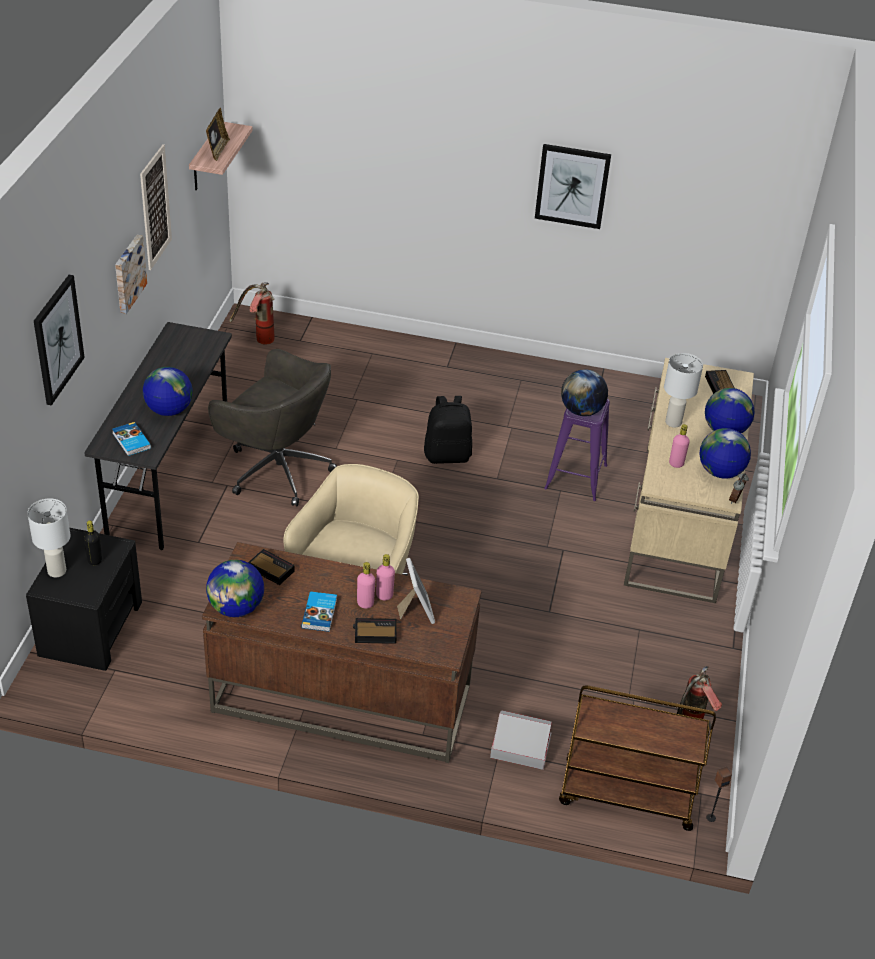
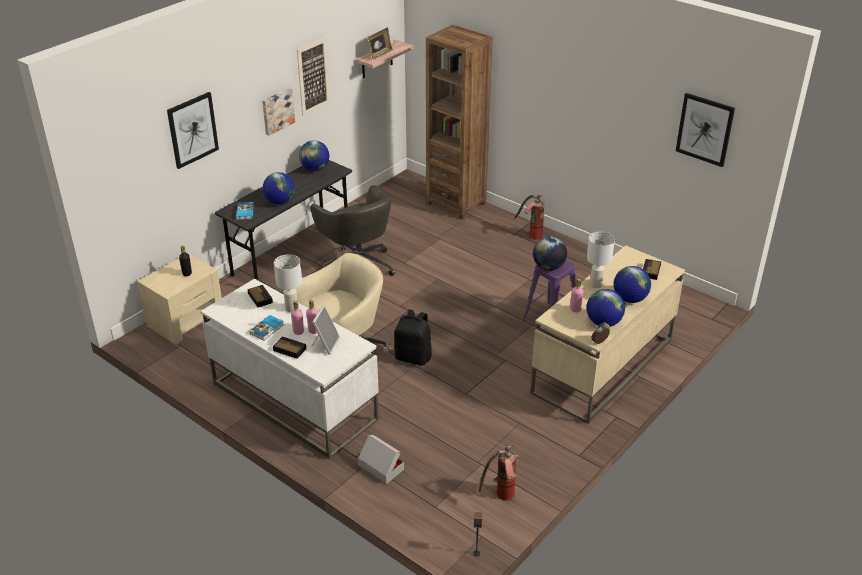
camera: 30 degrees right, 5 degrees down
black nightstand [26,528,142,671] -> beige nightstand [137,254,222,344]
white table lamp [27,498,71,578] -> white table lamp moved to [274,254,302,313]
brown desk [202,542,482,763] -> white desk [200,279,379,459]
globe [206,560,264,617] -> globe moved to [299,140,329,171]
fire extinguisher [229,282,275,345] -> fire extinguisher moved to [514,195,544,240]
black backpack [424,396,472,464] -> black backpack moved to [394,309,432,366]
picture [535,144,611,229] -> picture moved to [676,93,735,167]
brown cart [559,685,716,831] -> none
none -> brown bookcase [426,25,493,220]

